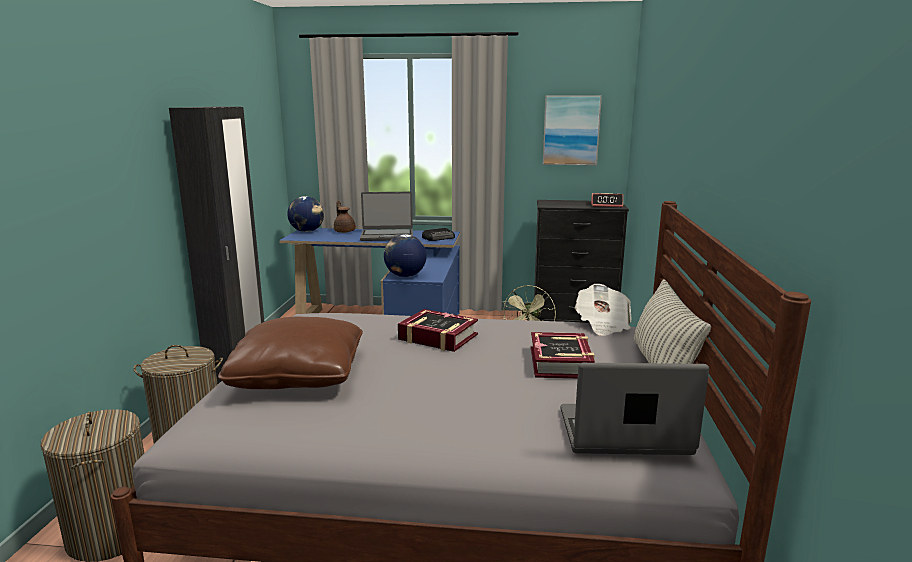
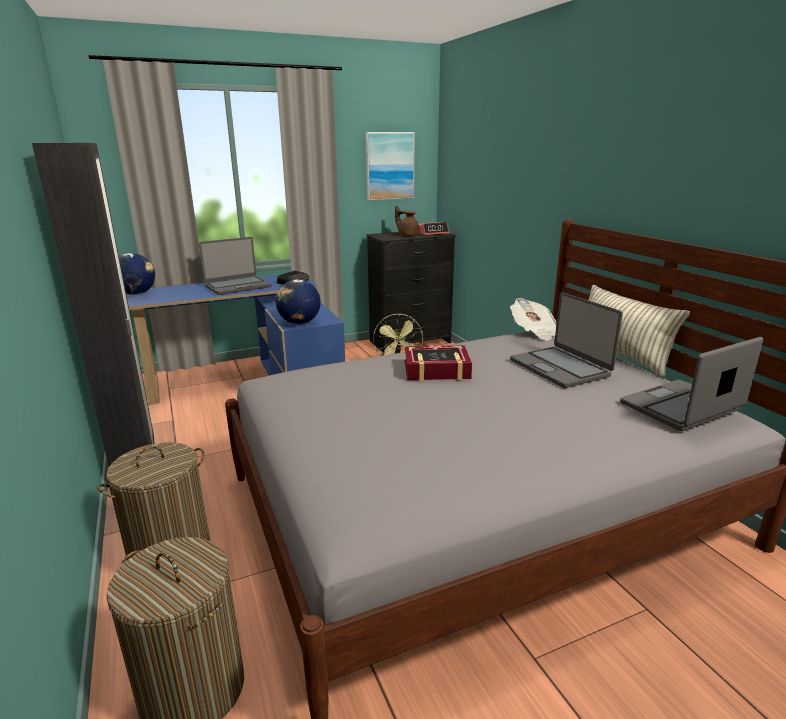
camera: 30 degrees left, 5 degrees up
brown pillow [218,317,363,389] -> none
brown teapot [334,200,356,233] -> brown teapot moved to [395,205,420,236]
book [531,332,595,379] -> laptop [510,292,623,388]

